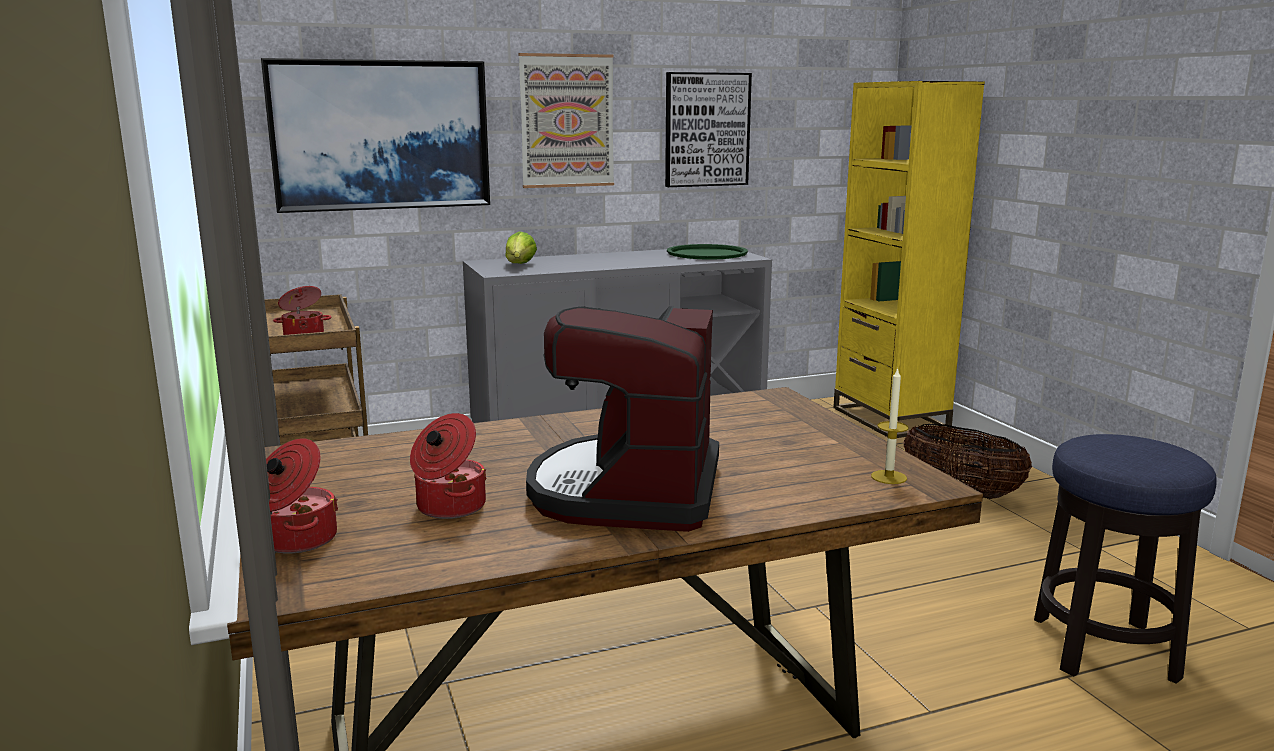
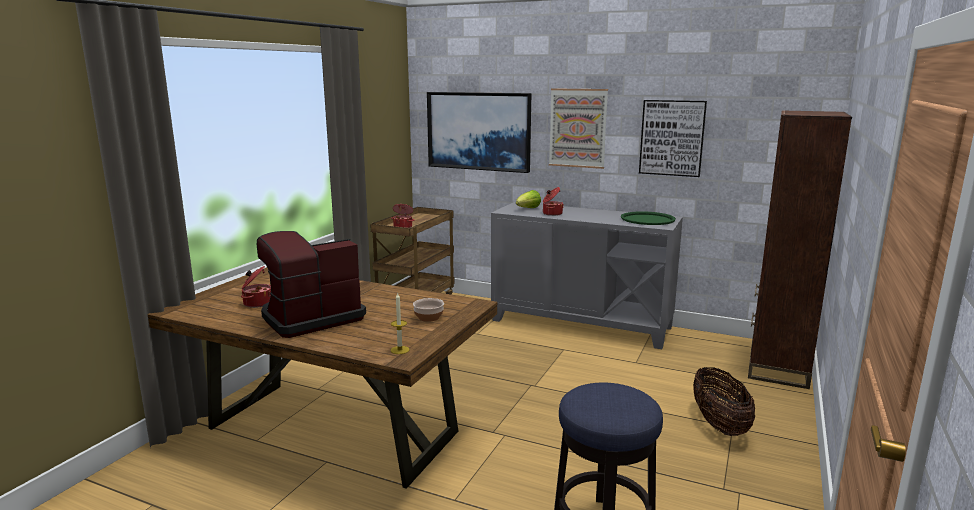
camera: 45 degrees right, 0 degrees up
cooking pot [266,438,338,554] -> cooking pot moved to [543,187,564,216]
yellow bookcase [833,81,985,438] -> brown bookcase [748,110,852,389]
none -> bowl [413,298,444,322]

